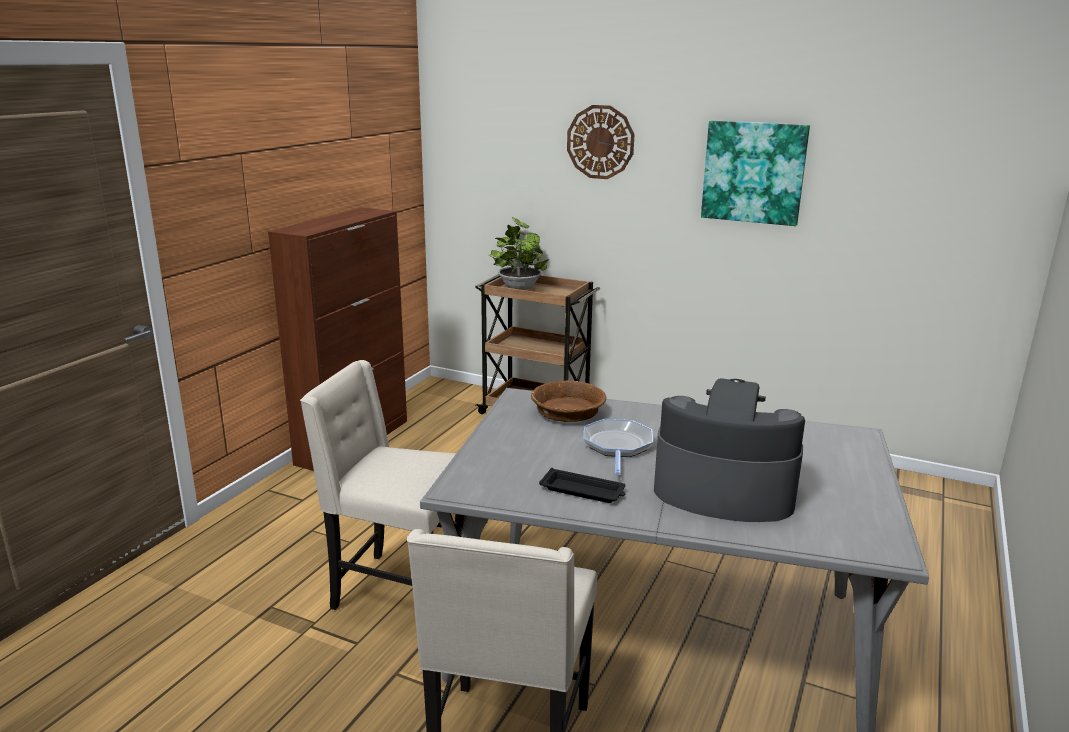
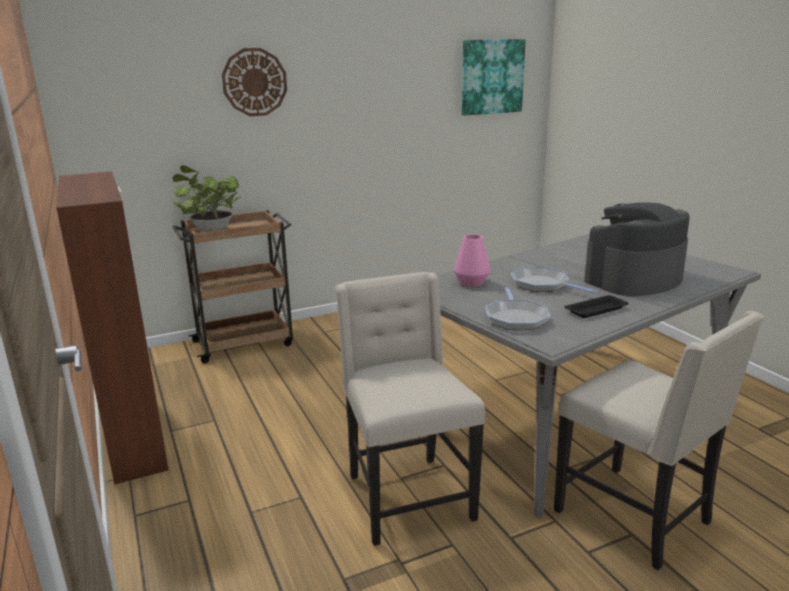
camera: 50 degrees left, 0 degrees up
beige chair [300,360,456,610] -> beige chair turned 105 degrees clockwise [335,272,485,546]
brown bowl [531,380,606,422] -> pink vase [454,234,491,287]
picture [701,120,810,226] -> picture moved to [462,39,526,115]
none -> frying pan [485,287,551,330]

